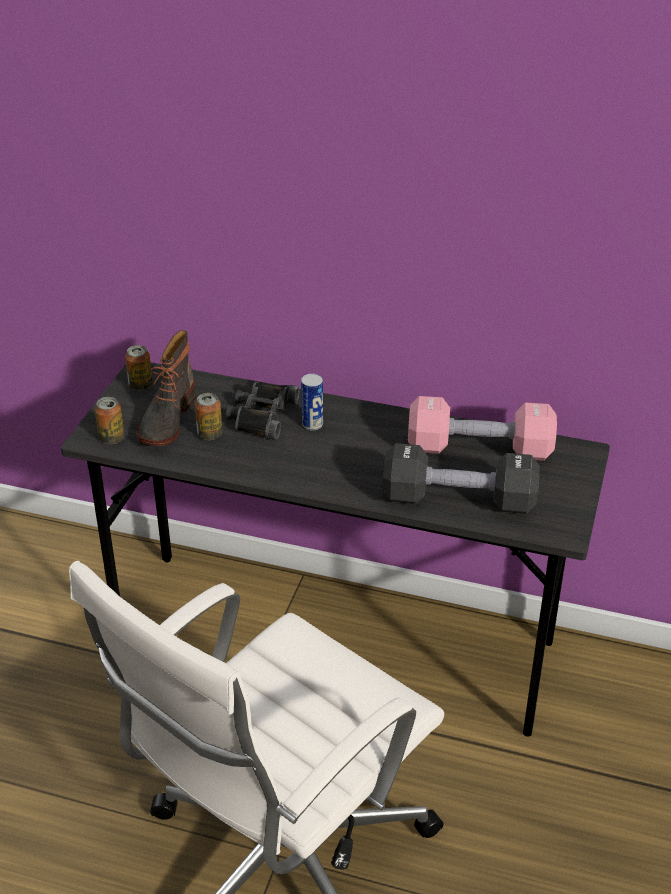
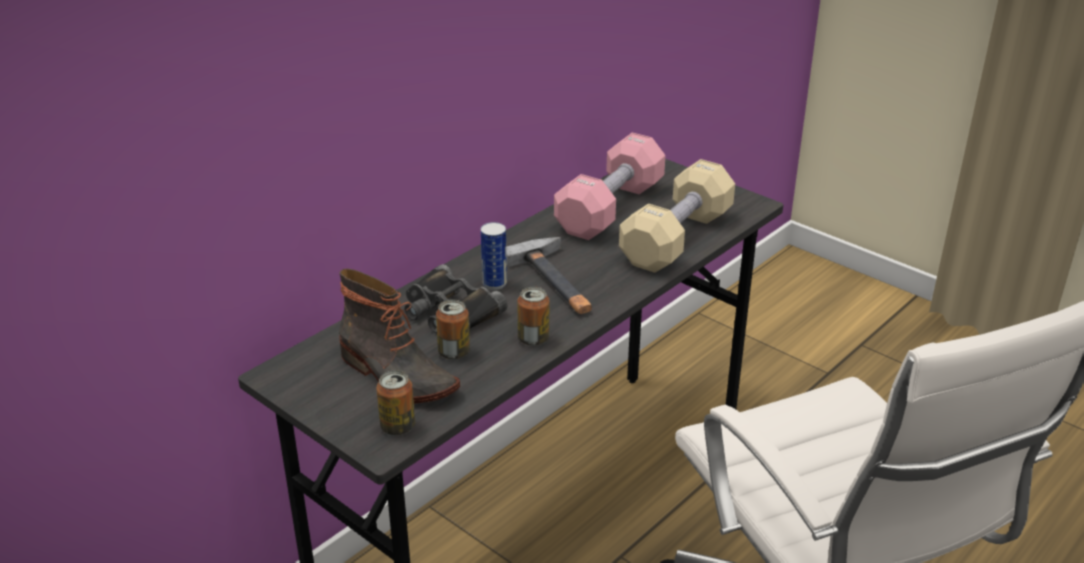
camera: 65 degrees left, 5 degrees down
can [125,345,153,390] -> can moved to [518,287,550,346]
black dumbbell [383,443,540,514] -> beige dumbbell [619,159,735,273]
none -> hammer [506,237,592,314]

